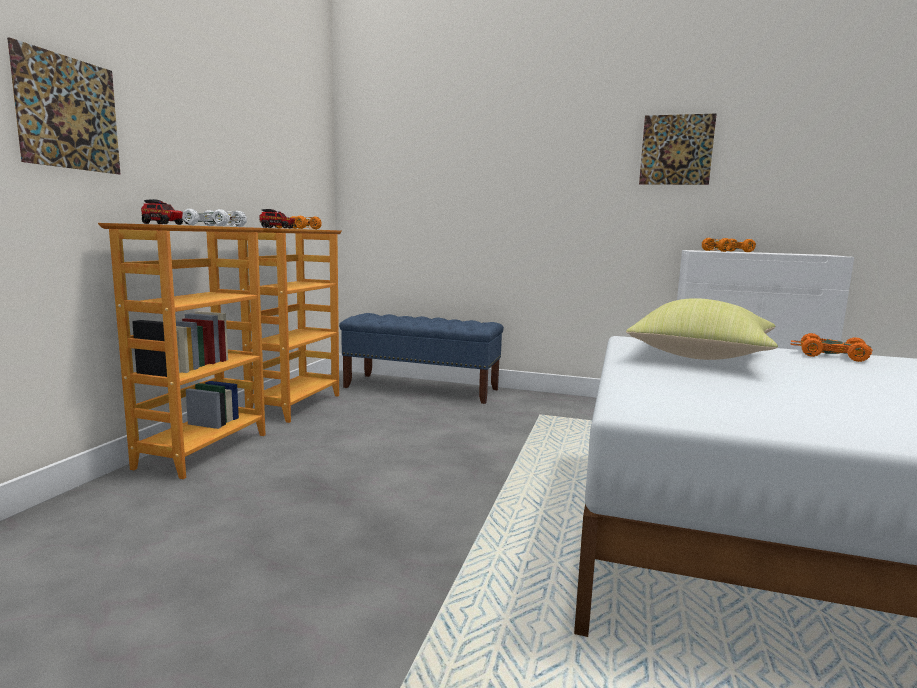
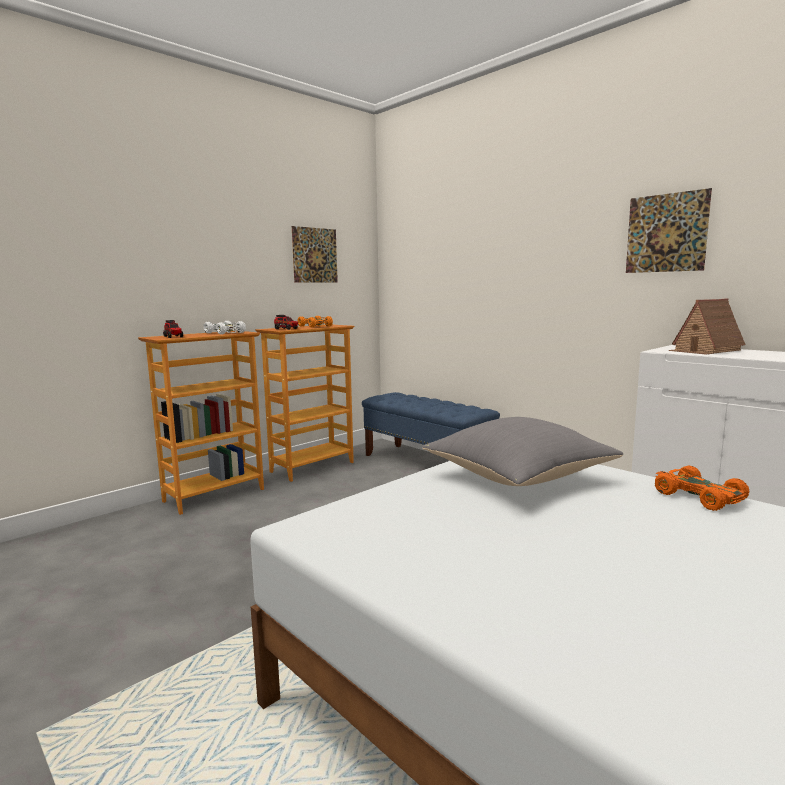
camera: 30 degrees right, 0 degrees up
picture [7,37,120,174] -> picture moved to [292,226,338,282]
yellow pillow [626,298,778,360] -> grey pillow [422,417,623,486]
orange toy car [702,238,756,252] -> toy house [668,298,746,355]

